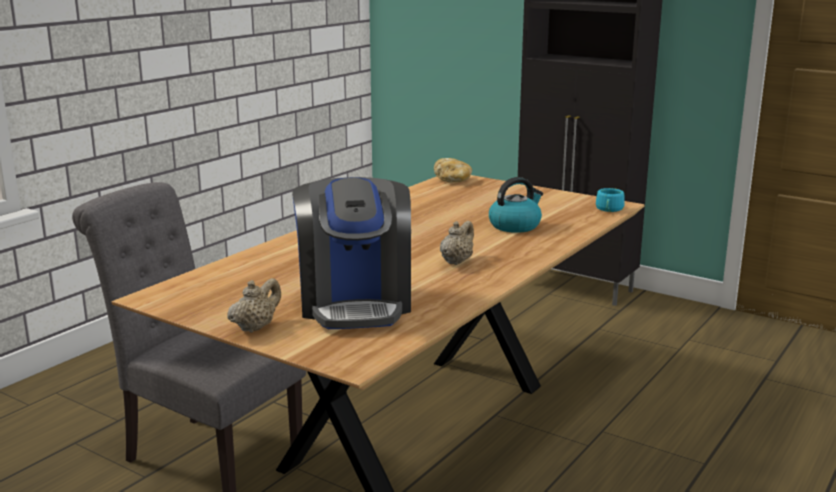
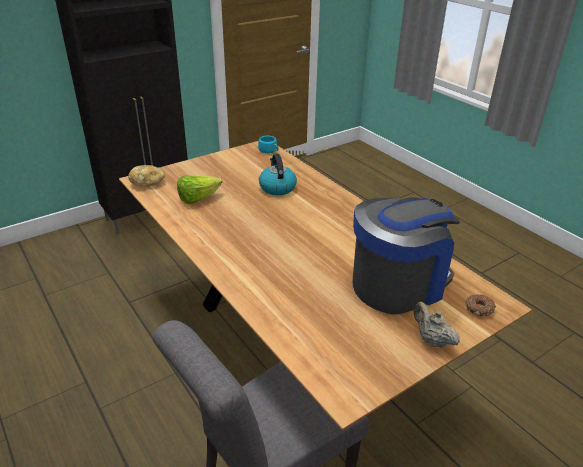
camera: 70 degrees left, 15 degrees up
coffee machine [292,177,411,329] -> coffee machine turned 45 degrees counterclockwise [353,197,461,314]
beige teapot [440,221,474,265] -> none
none -> lettuce [177,175,222,204]
none -> donut [465,294,496,317]

